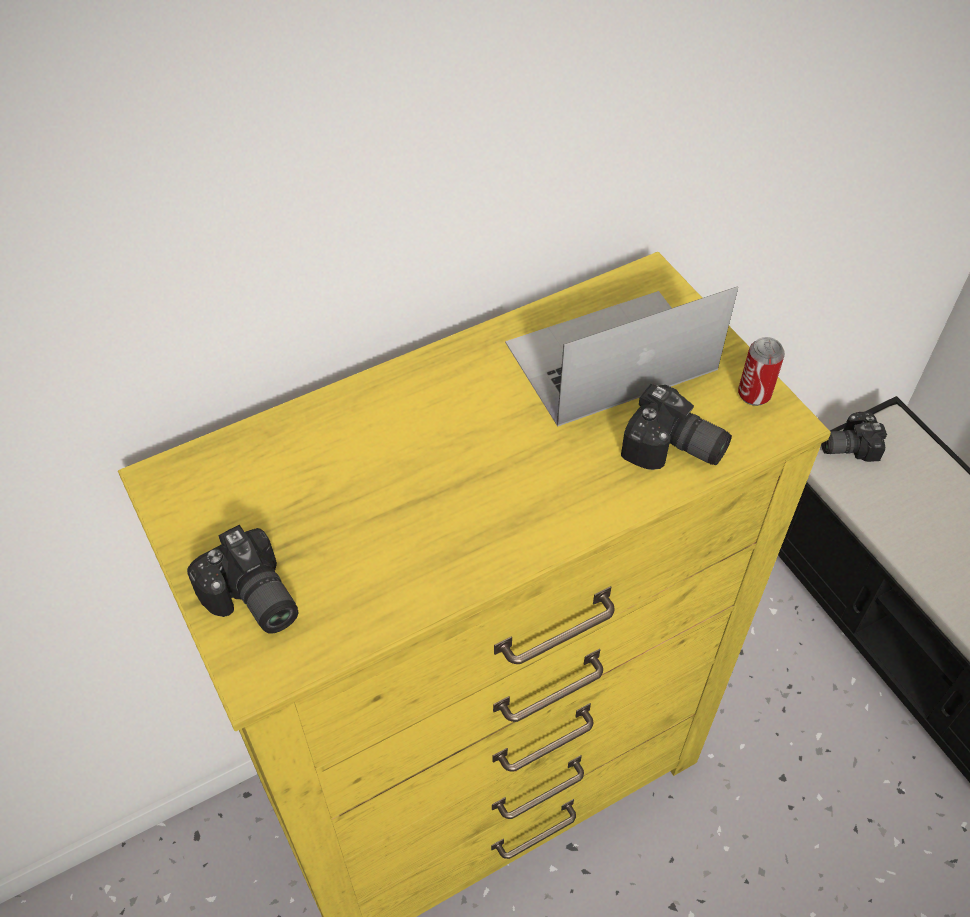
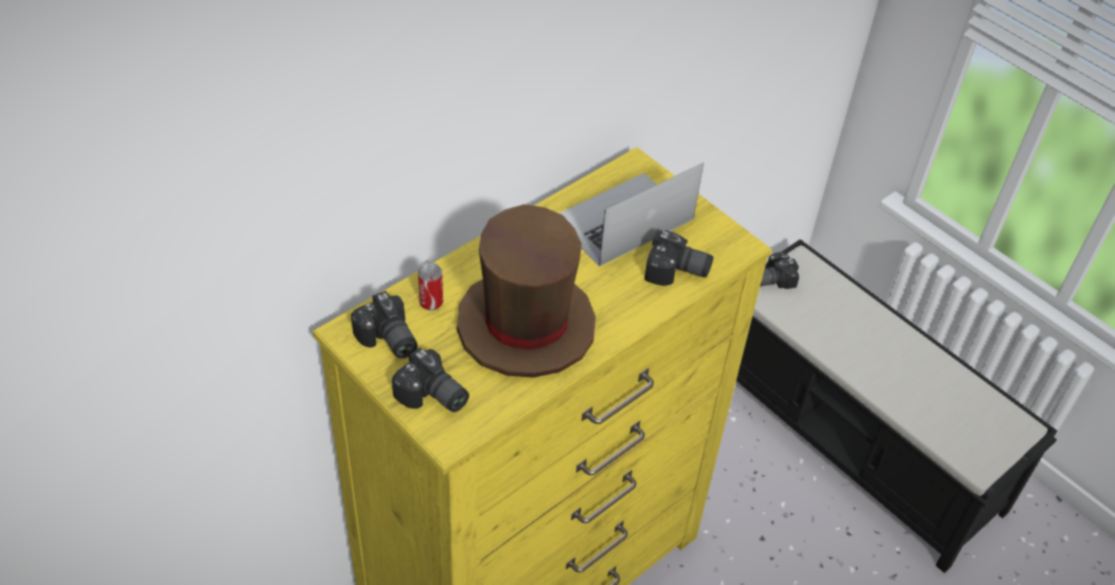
camera: 15 degrees left, 5 degrees down
can [738,337,785,406] -> can moved to [418,263,443,311]
none -> camera [351,291,418,359]
none -> brown hat [457,204,596,378]

